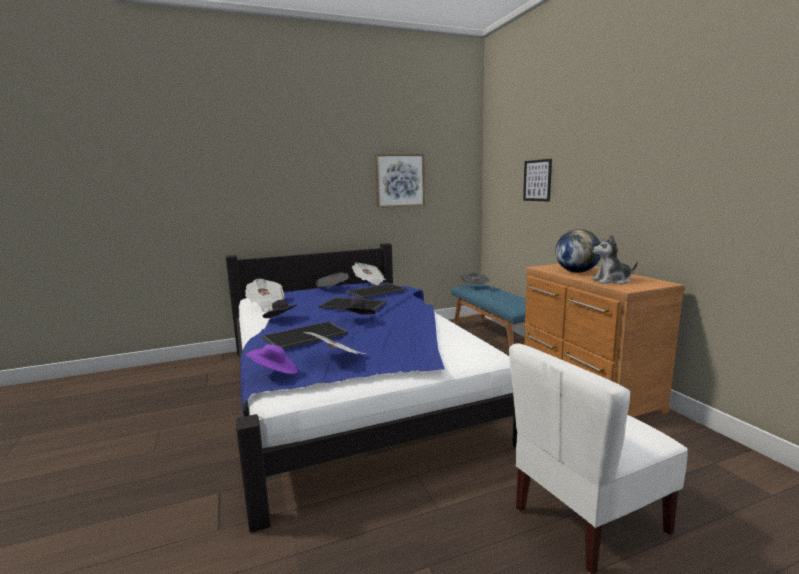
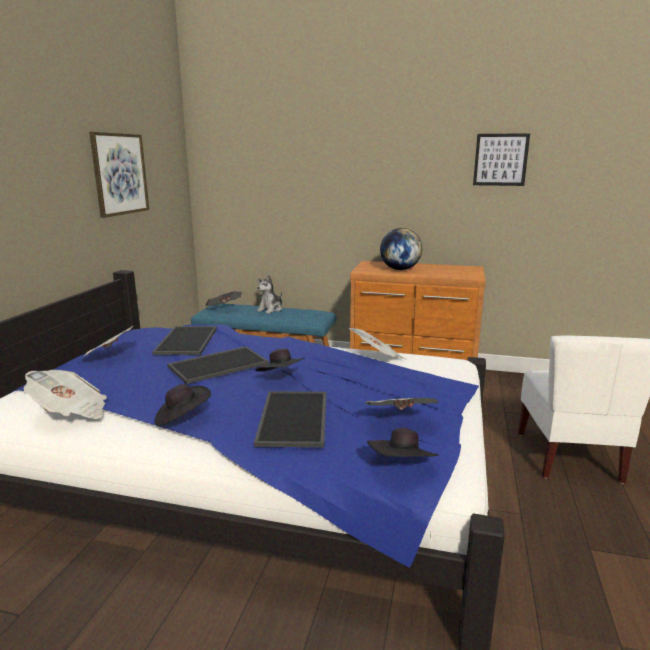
camera: 55 degrees left, 5 degrees up
purple hat [246,344,298,374] -> black hat [367,428,439,457]
newspaper [352,262,386,285] -> newspaper moved to [348,328,406,359]
picture [523,159,552,202] -> picture moved to [473,133,530,186]
plush toy [591,234,638,284] -> plush toy moved to [257,275,283,314]

